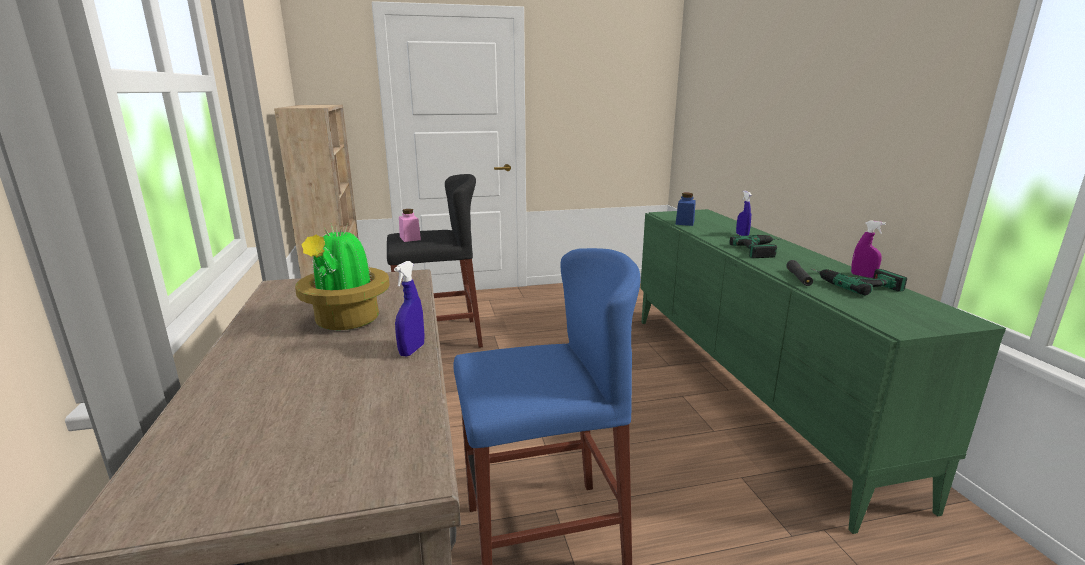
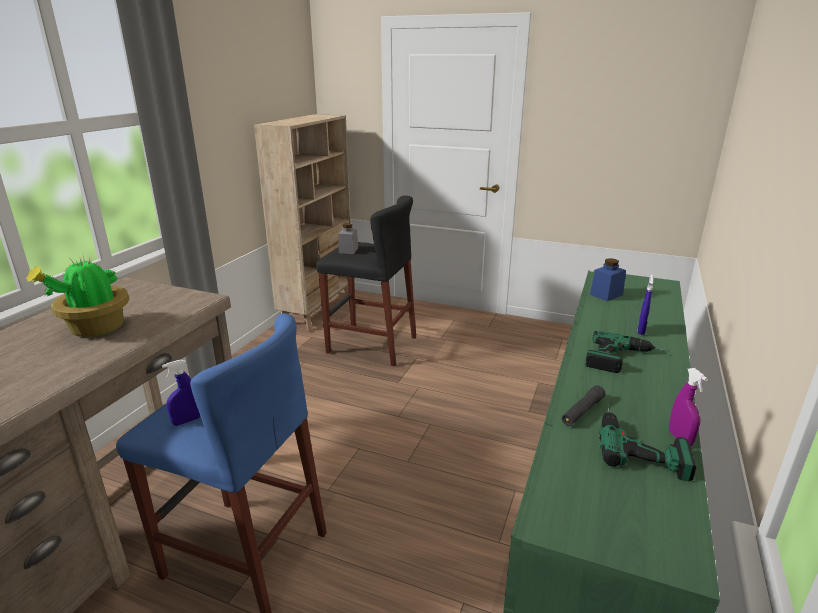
camera: 35 degrees right, 5 degrees up
blue spray bottle [394,261,425,357] -> blue spray bottle moved to [162,360,200,426]
pink jar [399,209,421,242] -> grey jar [338,223,358,254]

